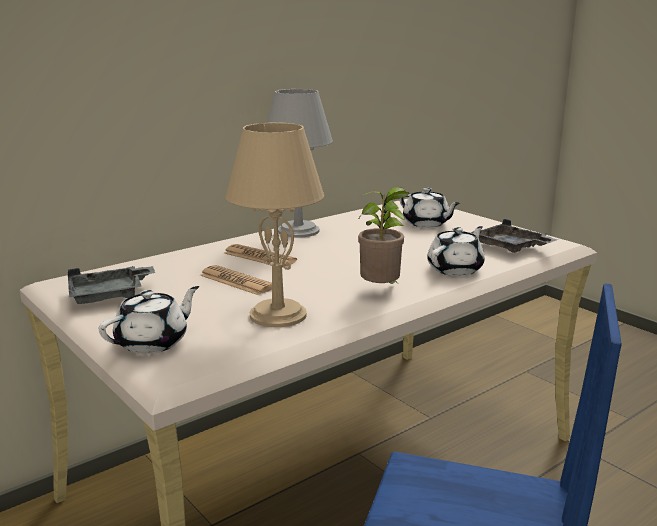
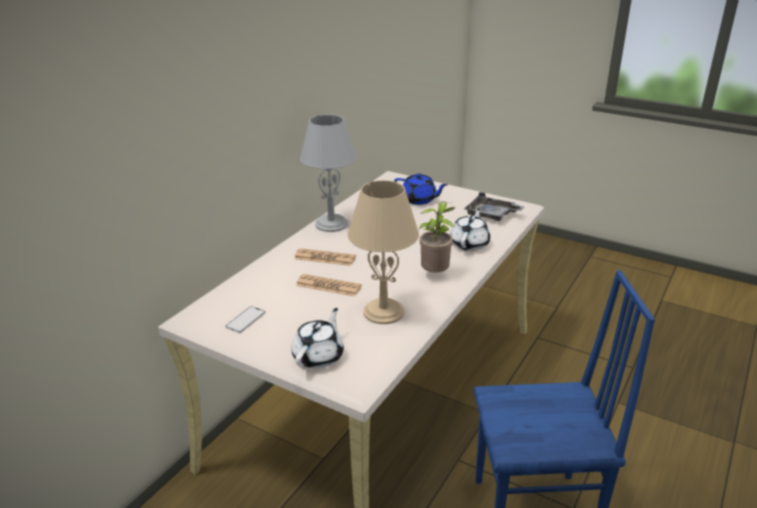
camera: 20 degrees left, 10 degrees up
grey tray [68,266,155,304] -> phone [225,306,266,333]
white teapot [399,188,460,228] -> blue teapot [394,173,448,205]

